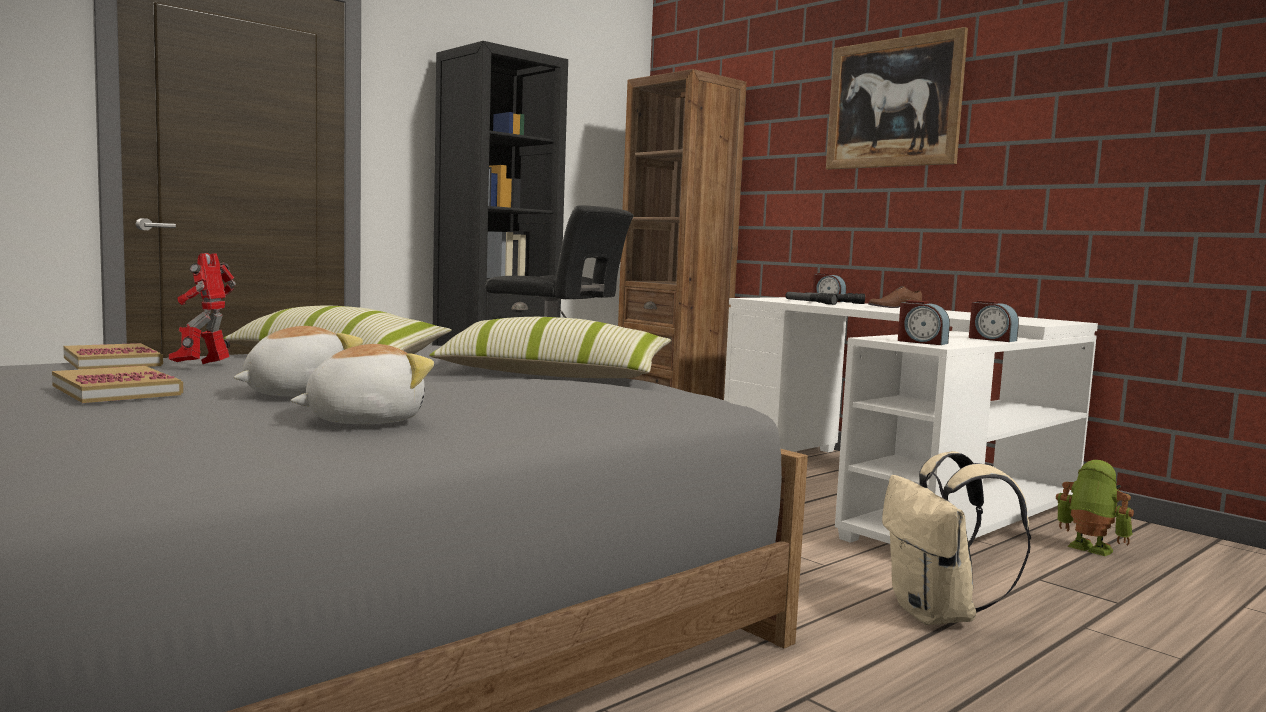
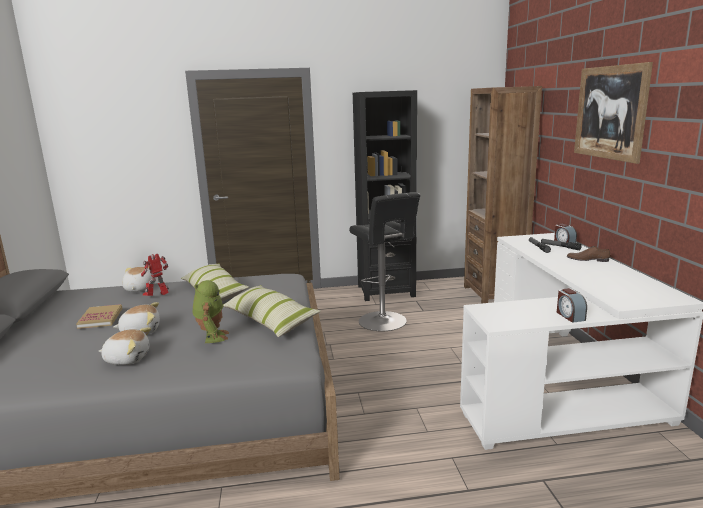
camera: 35 degrees right, 10 degrees up
book [63,343,163,370] -> plush toy [122,267,155,292]
beige backpack [882,451,1031,625] -> none
alarm clock [898,300,950,345] -> none
toy robot [1056,460,1134,556] -> toy robot moved to [192,280,229,343]

